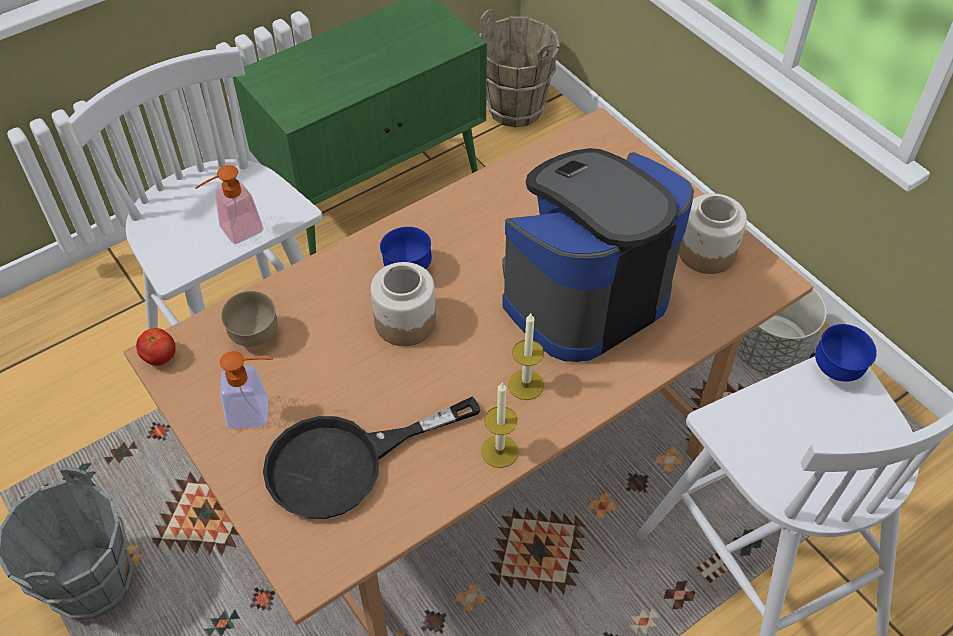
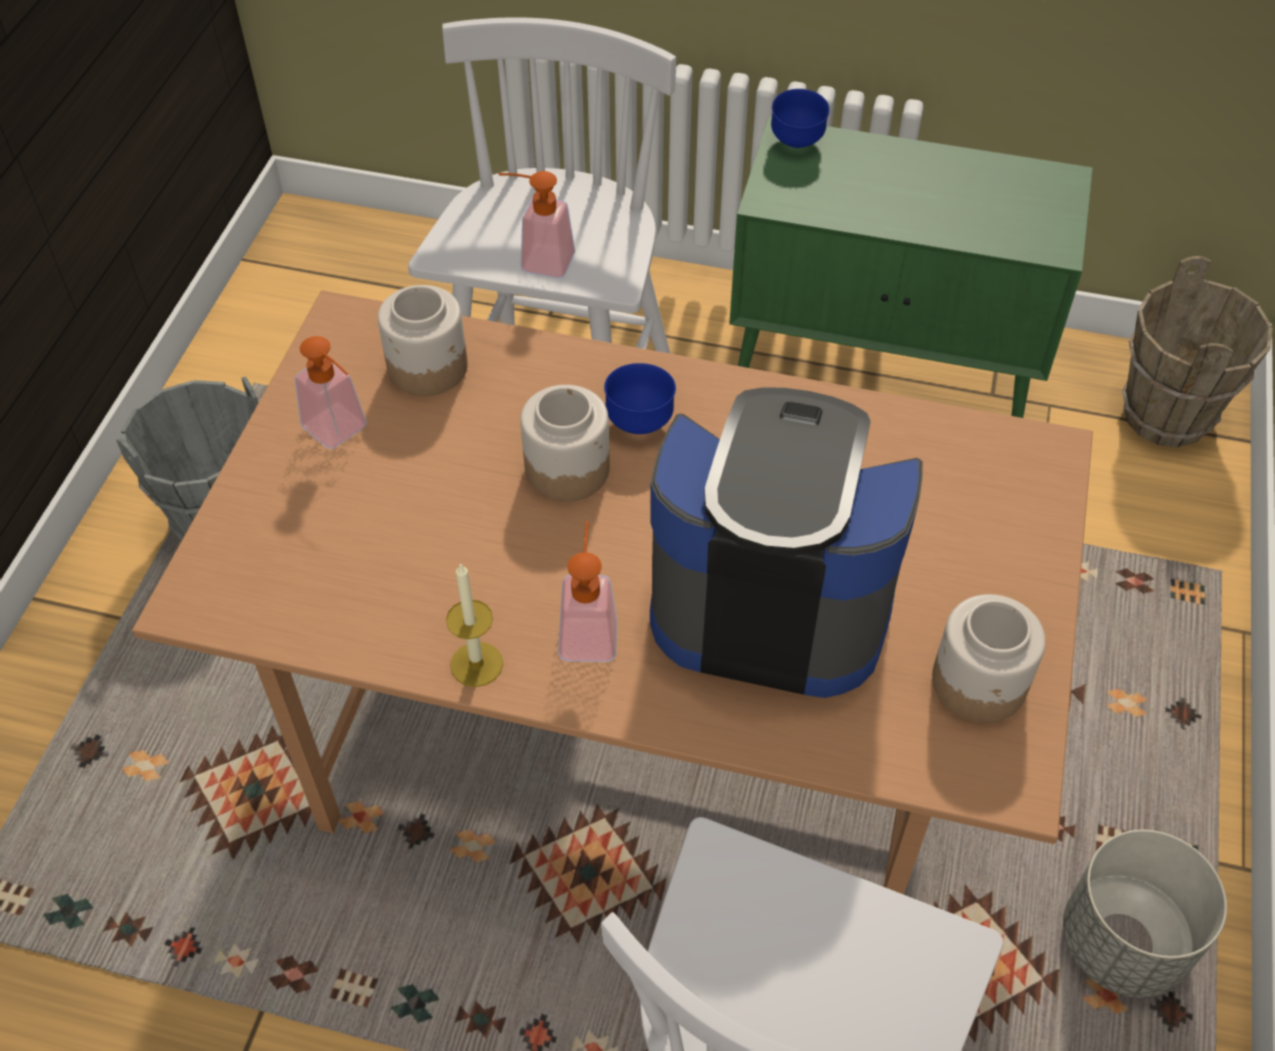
camera: 50 degrees right, 0 degrees up
tomato [136,328,176,366] -> none
brown bowl [221,291,278,347] -> jar [378,285,468,396]
black frying pan [263,396,481,519] -> none
candle [508,313,544,400] -> soap dispenser [558,521,617,662]
blue bowl [815,324,877,382] -> blue bowl moved to [771,89,830,148]

